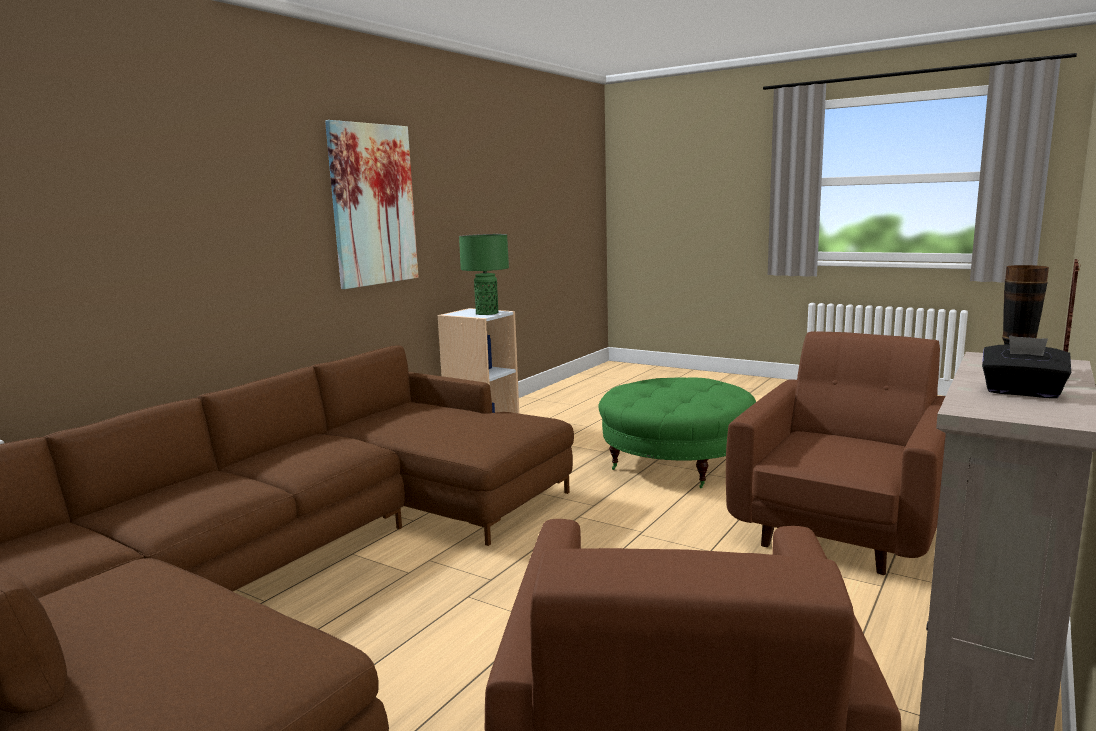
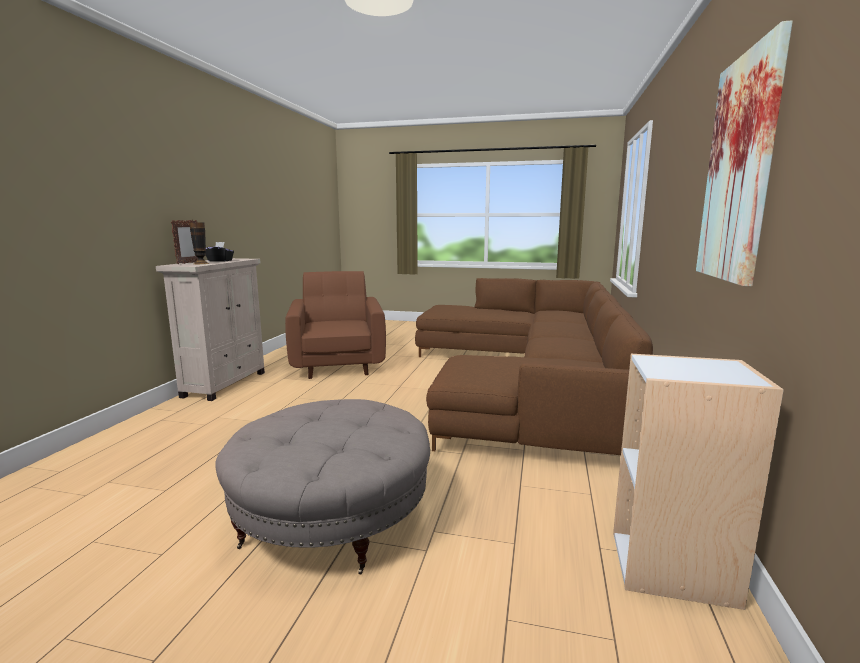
camera: 160 degrees right, 0 degrees up
green table lamp [459,234,509,315] -> none
green ottoman [598,378,756,488] -> grey ottoman [215,399,430,574]
brown armchair [726,331,946,575] -> none

